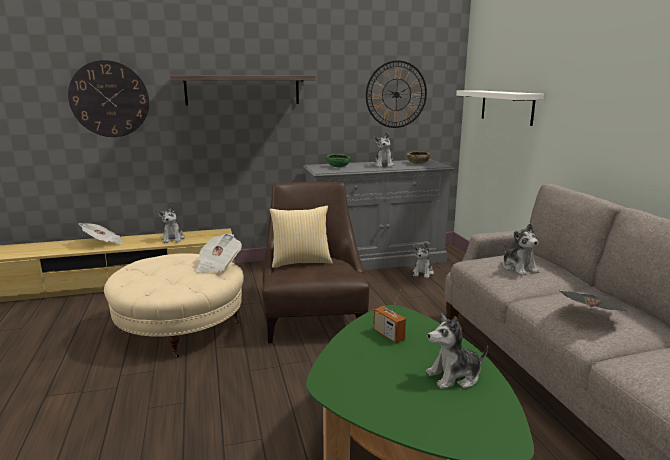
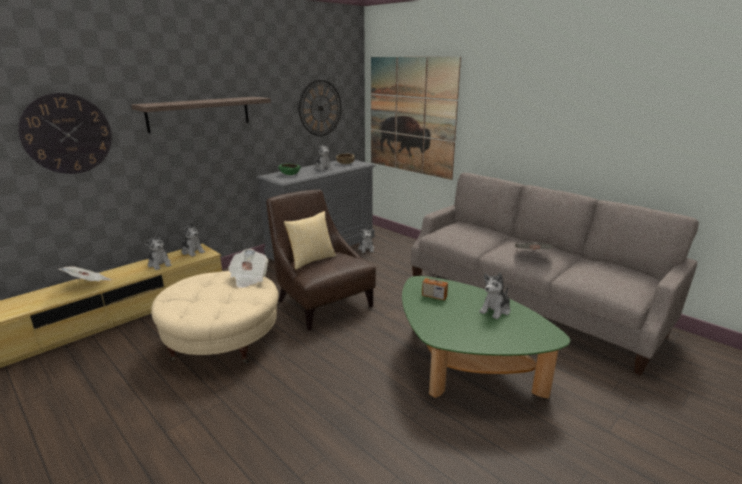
camera: 30 degrees left, 5 degrees up
white shelf [456,90,544,126] -> picture [371,57,461,180]
plush toy [503,223,540,276] -> plush toy moved to [180,222,205,257]

